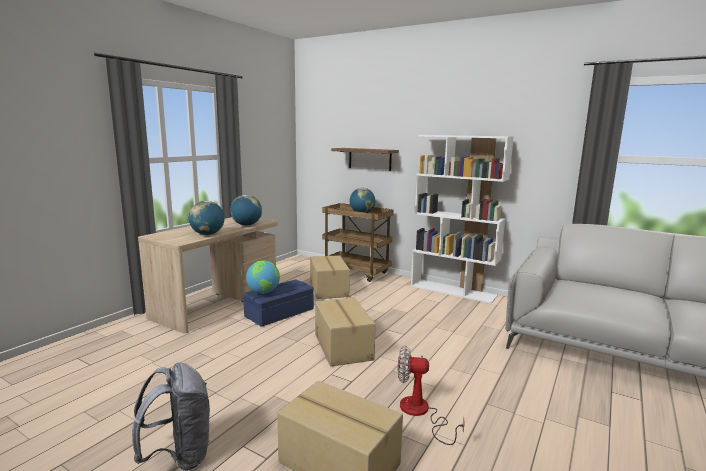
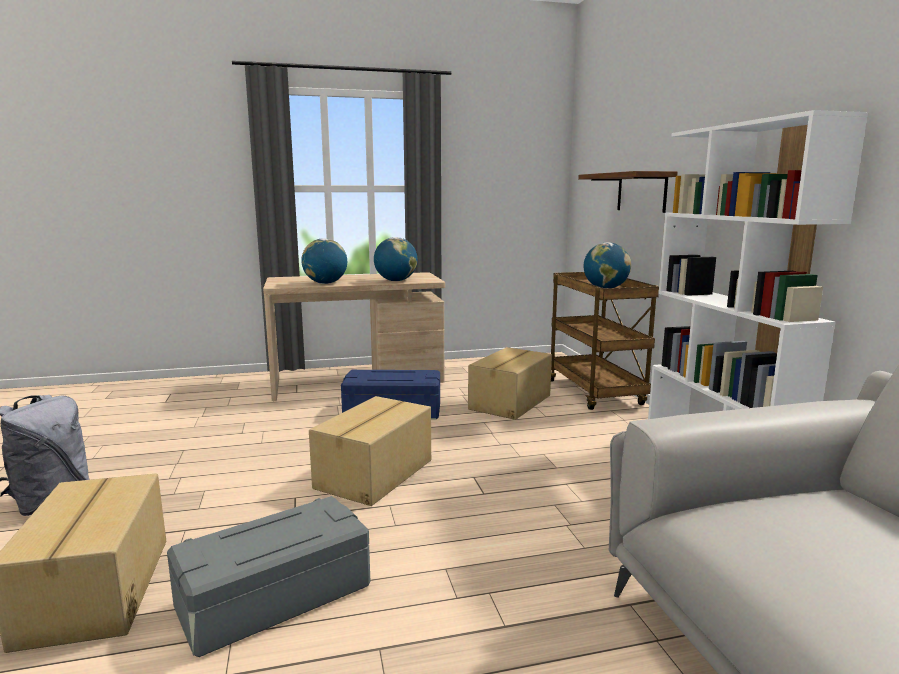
camera: 45 degrees right, 0 degrees up
globe [246,260,280,294] -> none
fan [398,346,465,445] -> grey storage box [167,496,370,657]

